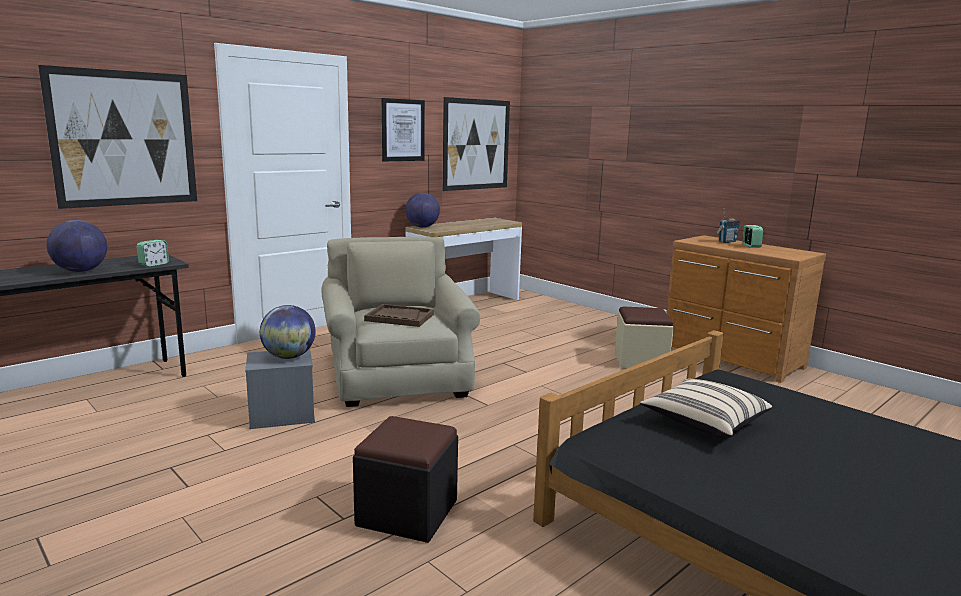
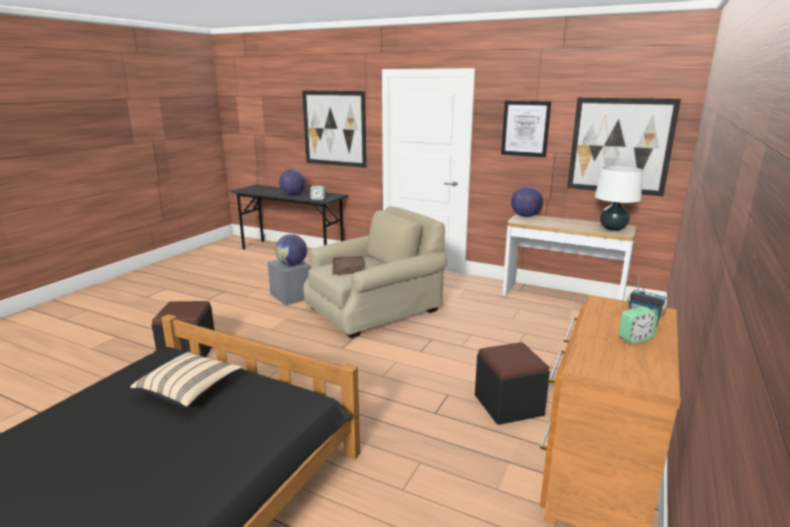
camera: 70 degrees right, 5 degrees up
beige ottoman [615,307,674,369] -> black ottoman [475,342,550,425]
none -> white table lamp [595,166,643,231]

